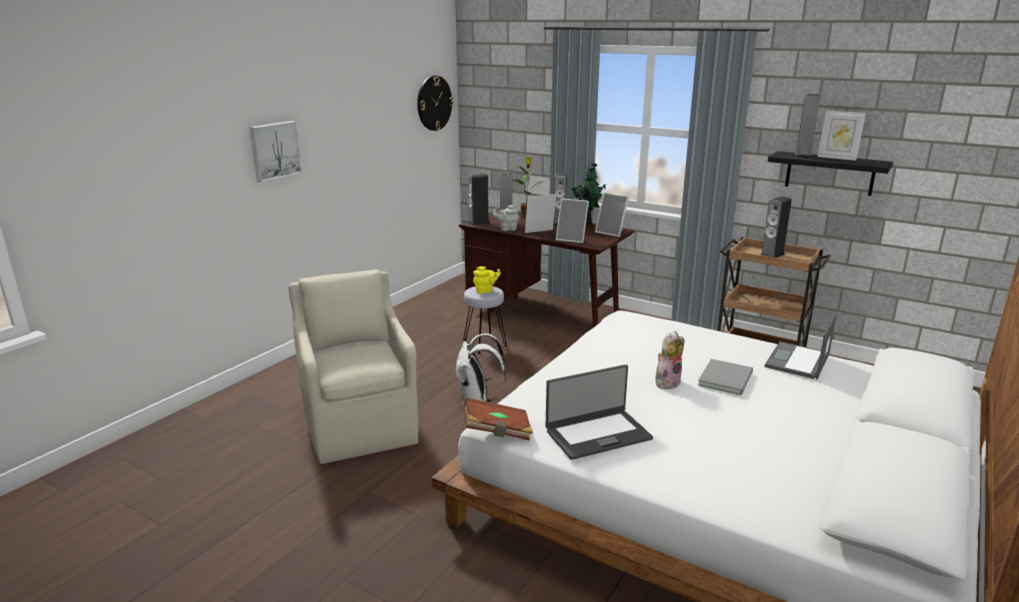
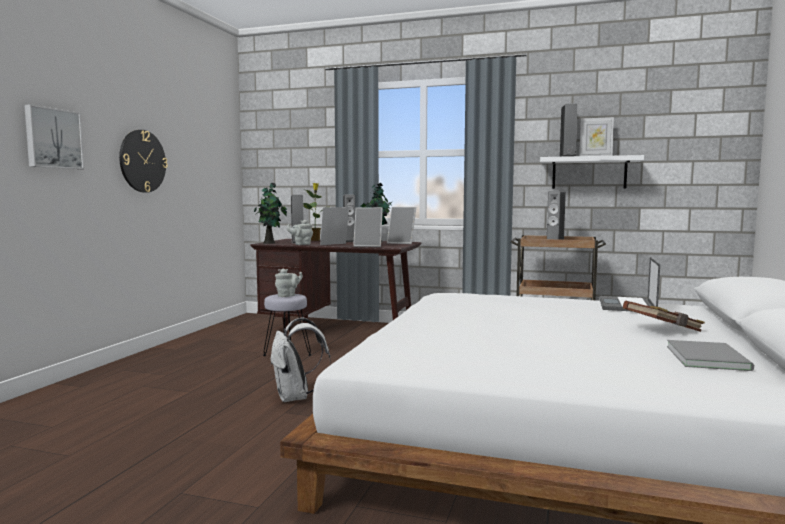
camera: 15 degrees left, 15 degrees down
beige armchair [289,270,418,464] -> none
wall clock [417,75,453,131] -> wall clock moved to [119,130,168,193]
brown book [464,398,533,440] -> brown book moved to [623,301,705,332]
speaker [468,173,490,226] -> potted plant [254,182,287,244]
yellow teapot [473,266,501,294] -> grey teapot [275,268,303,297]
laptop [546,364,653,460] -> none
plush toy [655,331,684,389] -> none
grey book [698,359,753,395] -> grey book moved to [667,340,754,371]
black shelf [768,151,893,196] -> white shelf [540,155,644,189]

